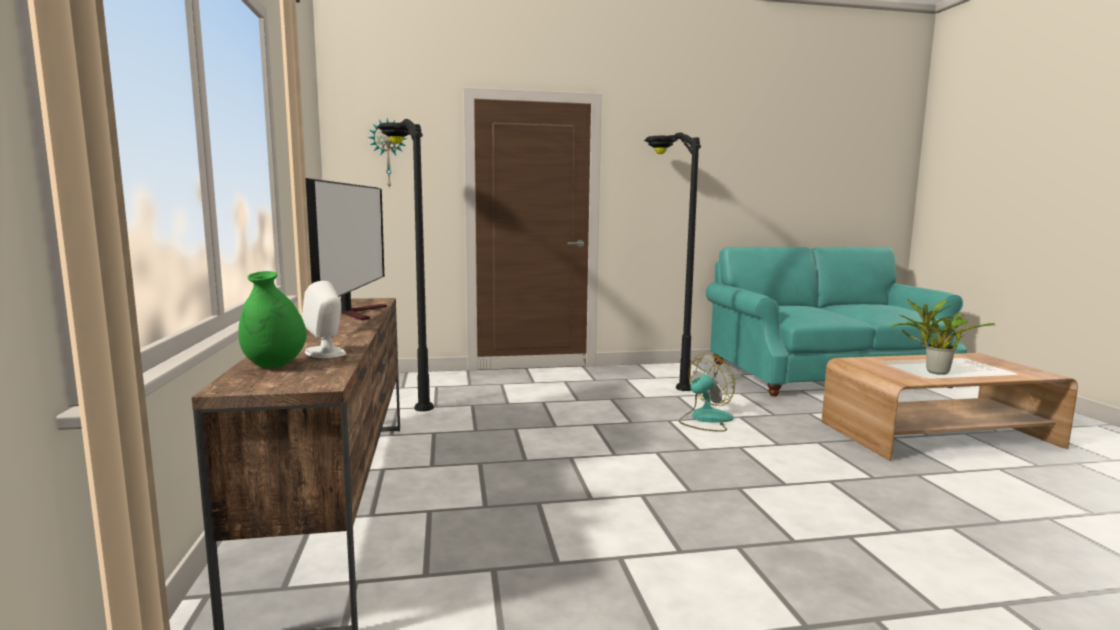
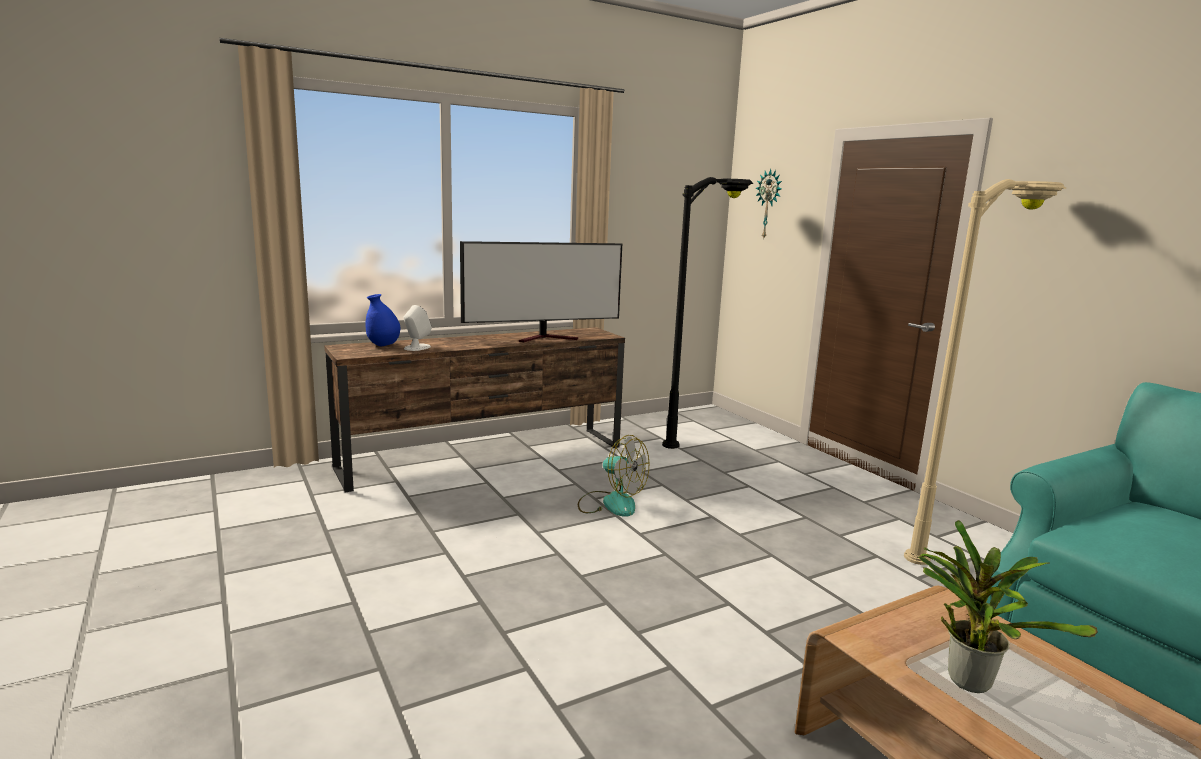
camera: 70 degrees right, 5 degrees up
green vase [238,271,307,368] -> blue vase [365,294,400,346]
black floor lamp [644,132,701,391] -> beige floor lamp [904,179,1067,565]
fan [679,353,735,432] -> fan moved to [578,435,649,517]

